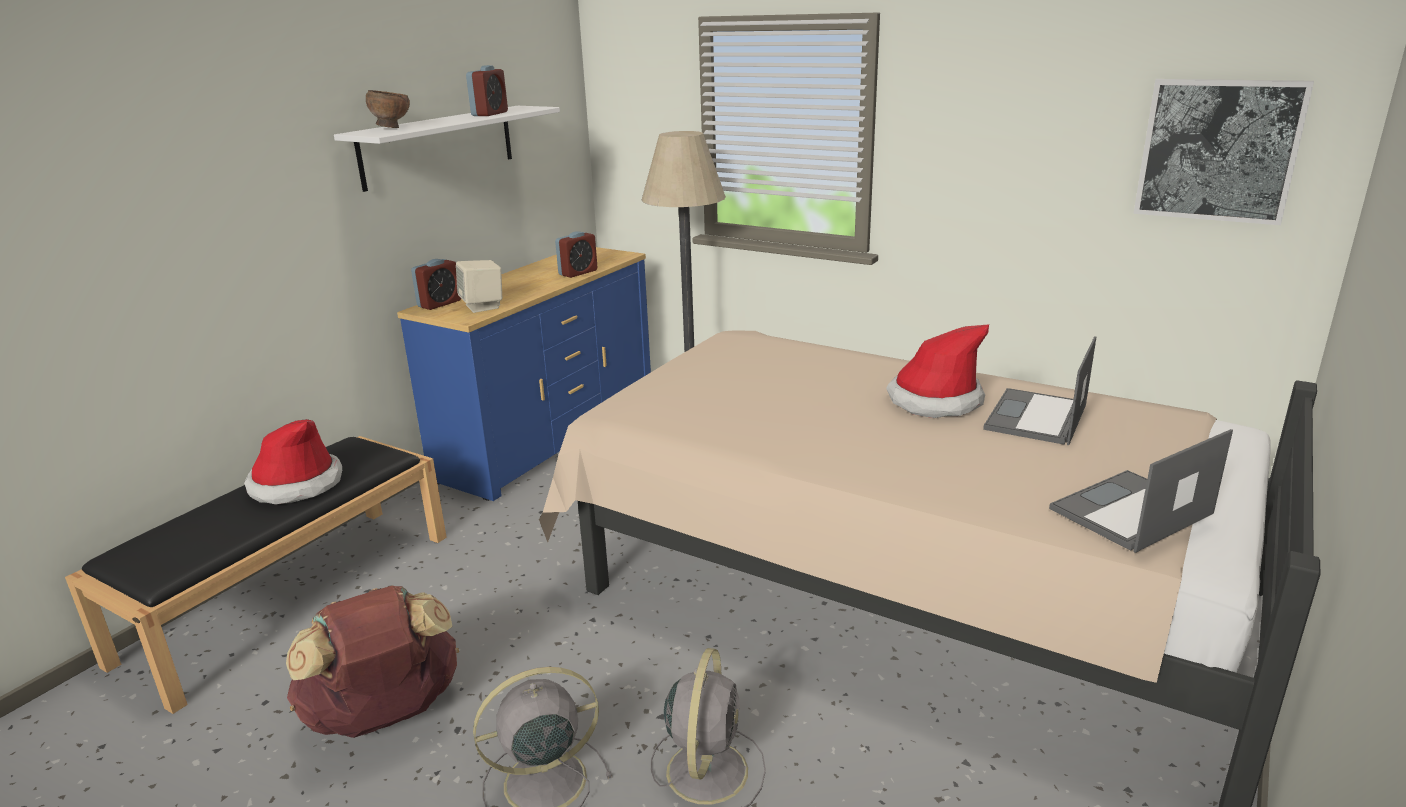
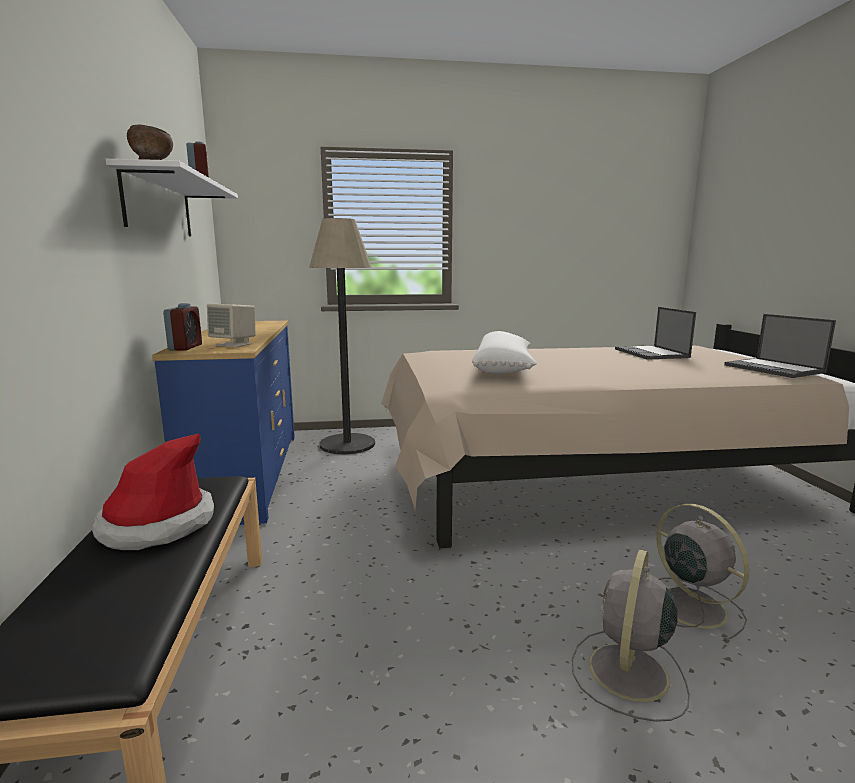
camera: 40 degrees left, 10 degrees down
brown backpack [286,586,459,738] -> none
alarm clock [555,231,598,278] -> none
hat [886,324,989,418] -> none
laptop [1049,429,1233,553] -> laptop turned 45 degrees counterclockwise [724,314,836,378]
picture [1133,79,1314,225] -> none
none -> white pillow [472,331,537,373]

